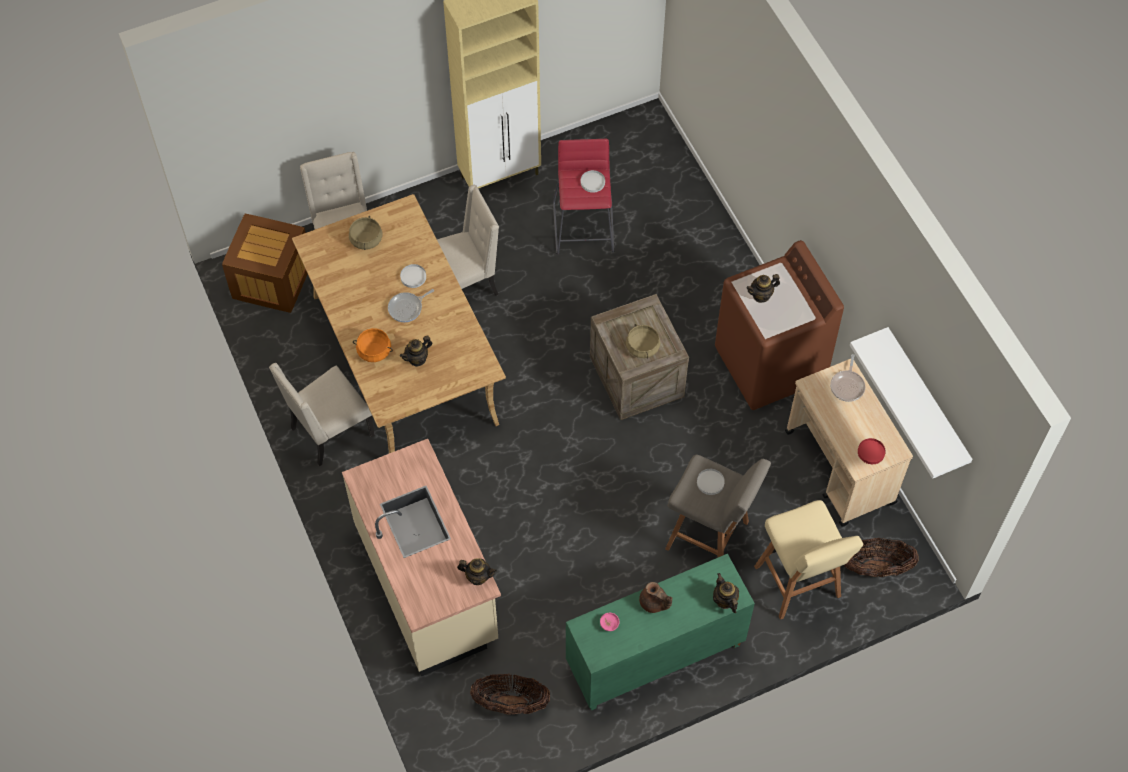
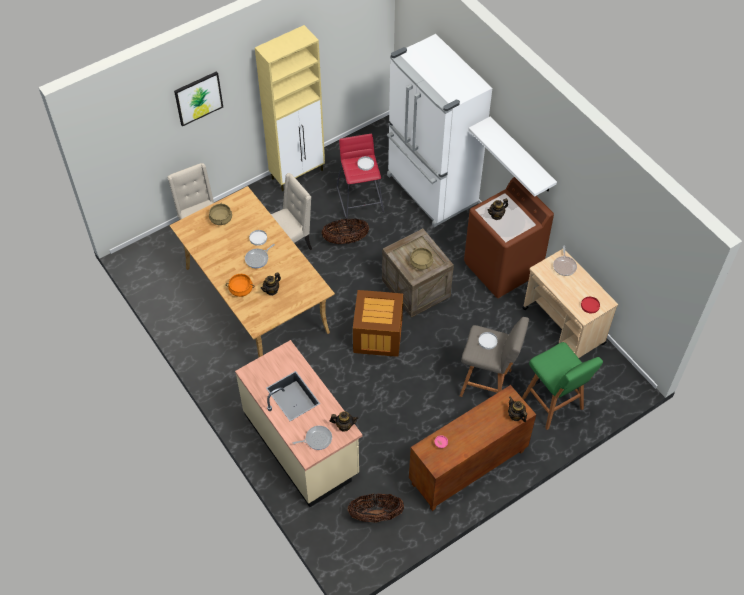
camera: 10 degrees left, 5 degrees down
crate [222,214,308,313] -> crate moved to [353,290,403,357]
beige chair [269,363,375,466] -> none
green cabinet [566,554,755,711] -> brown cabinet [409,385,536,511]
brown teapot [639,582,672,613] -> none
beige stool [754,500,863,620] -> green stool [522,342,603,430]
basket [844,538,919,577] -> basket moved to [322,219,369,244]
white shelf [850,327,973,479] -> white shelf moved to [468,116,557,197]
none -> picture [174,71,223,127]
none -> frying pan [292,426,332,450]
none -> white fridge [387,34,492,227]

